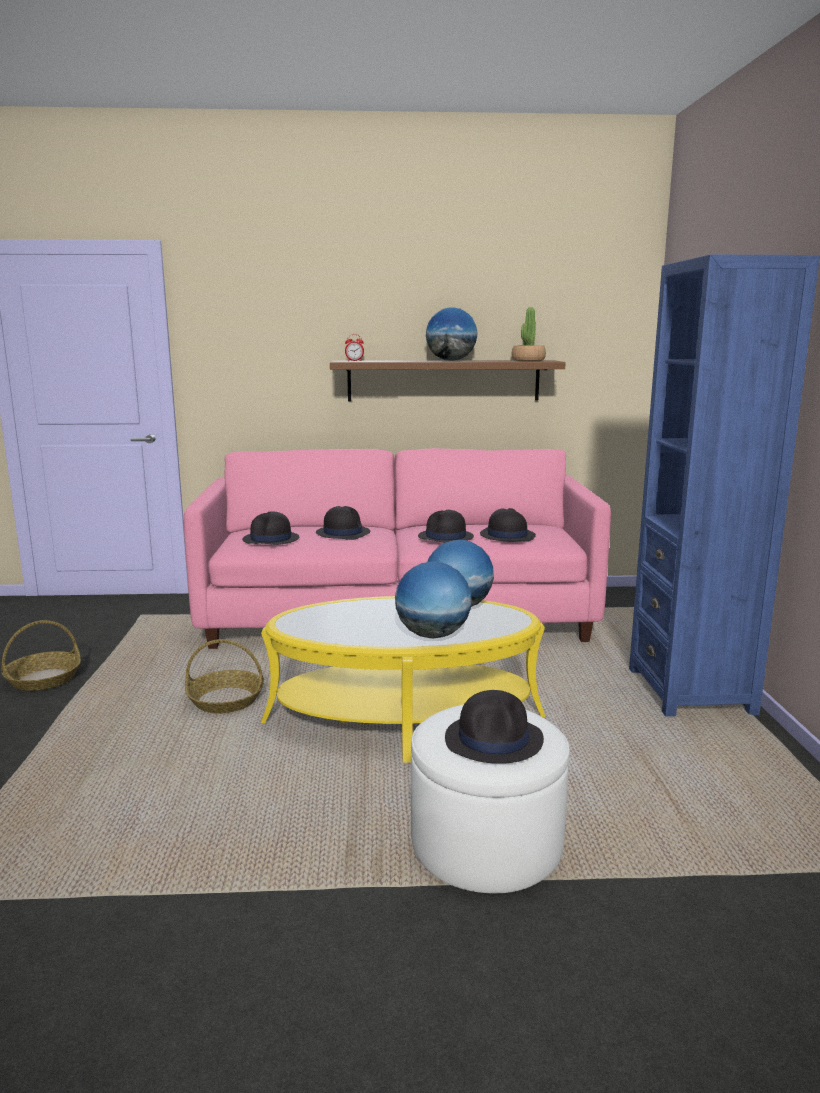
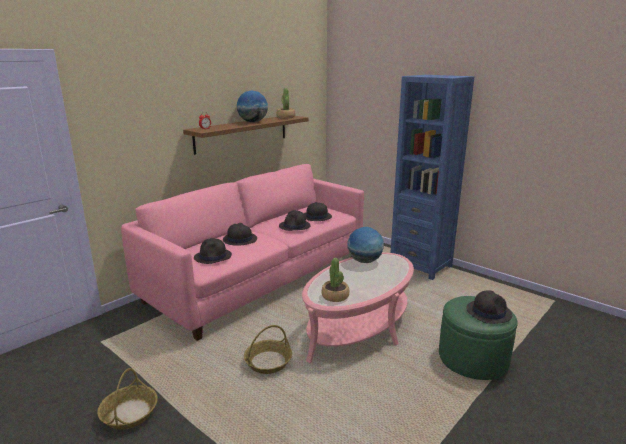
camera: 45 degrees left, 5 degrees up
yellow coffee table [261,596,546,763] -> pink coffee table [302,252,414,363]
globe [395,561,471,638] -> none
white ottoman [411,704,570,893] -> green ottoman [439,296,518,380]
none -> potted plant [322,258,349,302]

